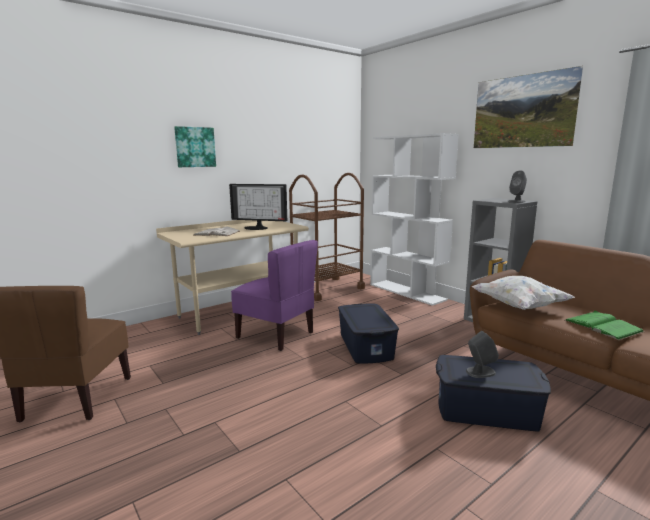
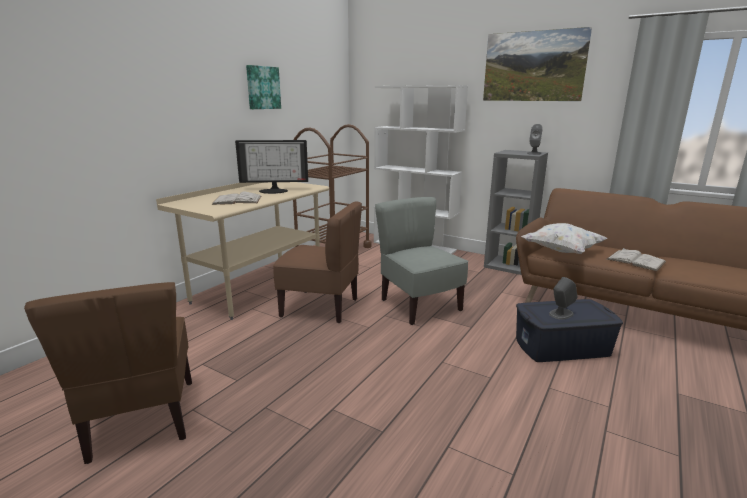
camera: 20 degrees left, 5 degrees up
picture [174,126,216,167] -> picture moved to [246,65,281,109]
purple chair [231,240,318,351] -> brown chair [273,202,362,323]
blue storage box [338,304,399,364] -> grey chair [375,197,469,325]
green book [564,310,644,340] -> white book [606,248,666,271]

